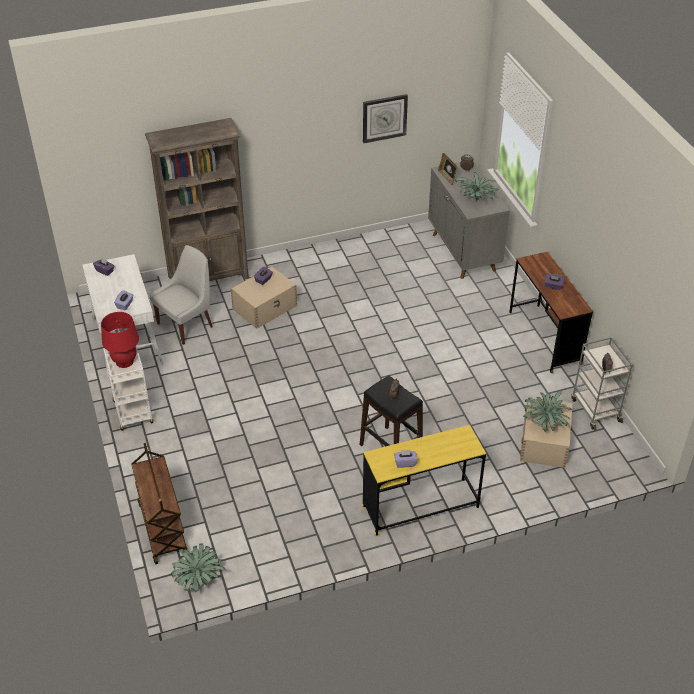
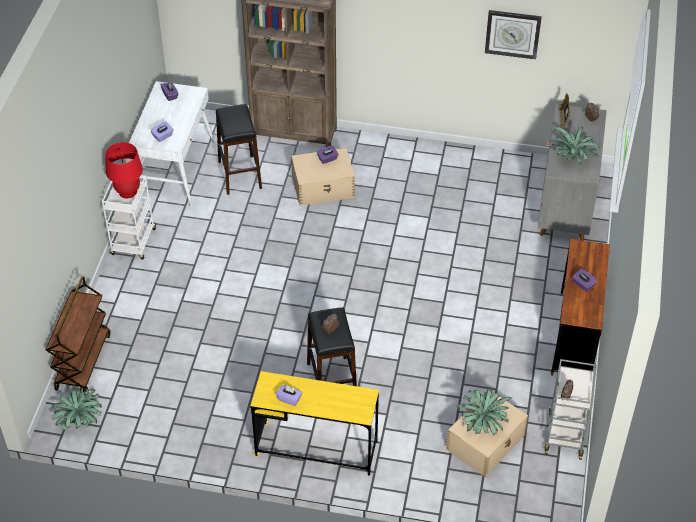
camera: 30 degrees right, 5 degrees up
white chair [150,245,213,345] -> black stool [216,104,262,195]

